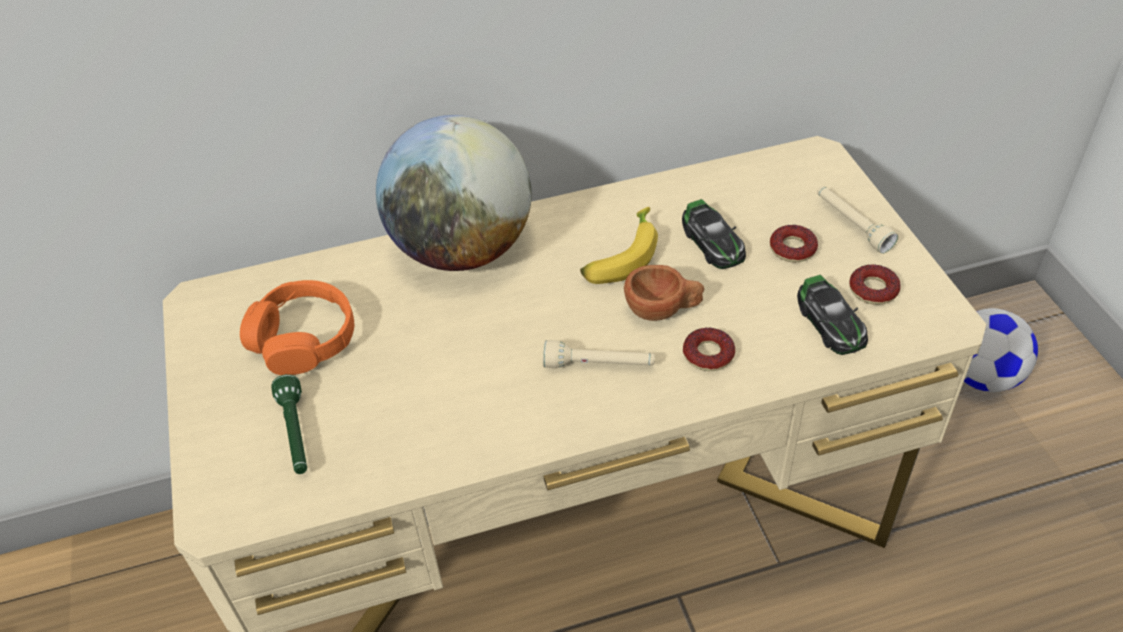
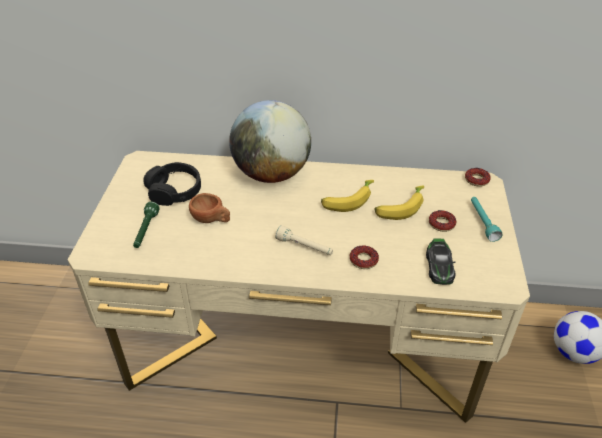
camera: 20 degrees right, 5 degrees down
orange headphones [240,280,355,375] -> black headphones [143,162,201,206]
brown cup [624,265,704,321] -> brown cup moved to [189,193,230,223]
toy car [682,199,746,269] -> banana [374,186,424,220]
beige flashlight [817,186,898,254] -> turquoise flashlight [471,197,503,242]
donut [849,264,900,305] -> donut moved to [465,168,491,187]

